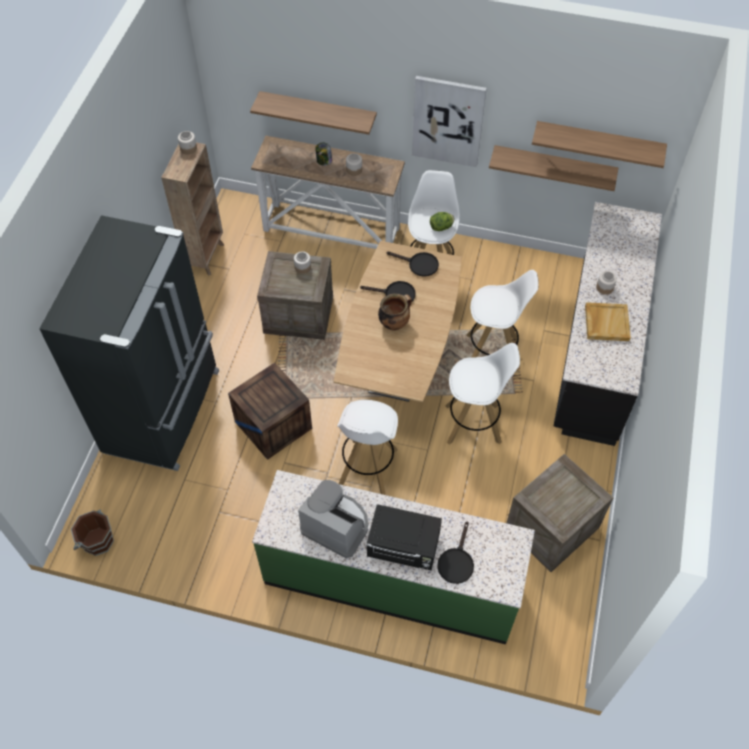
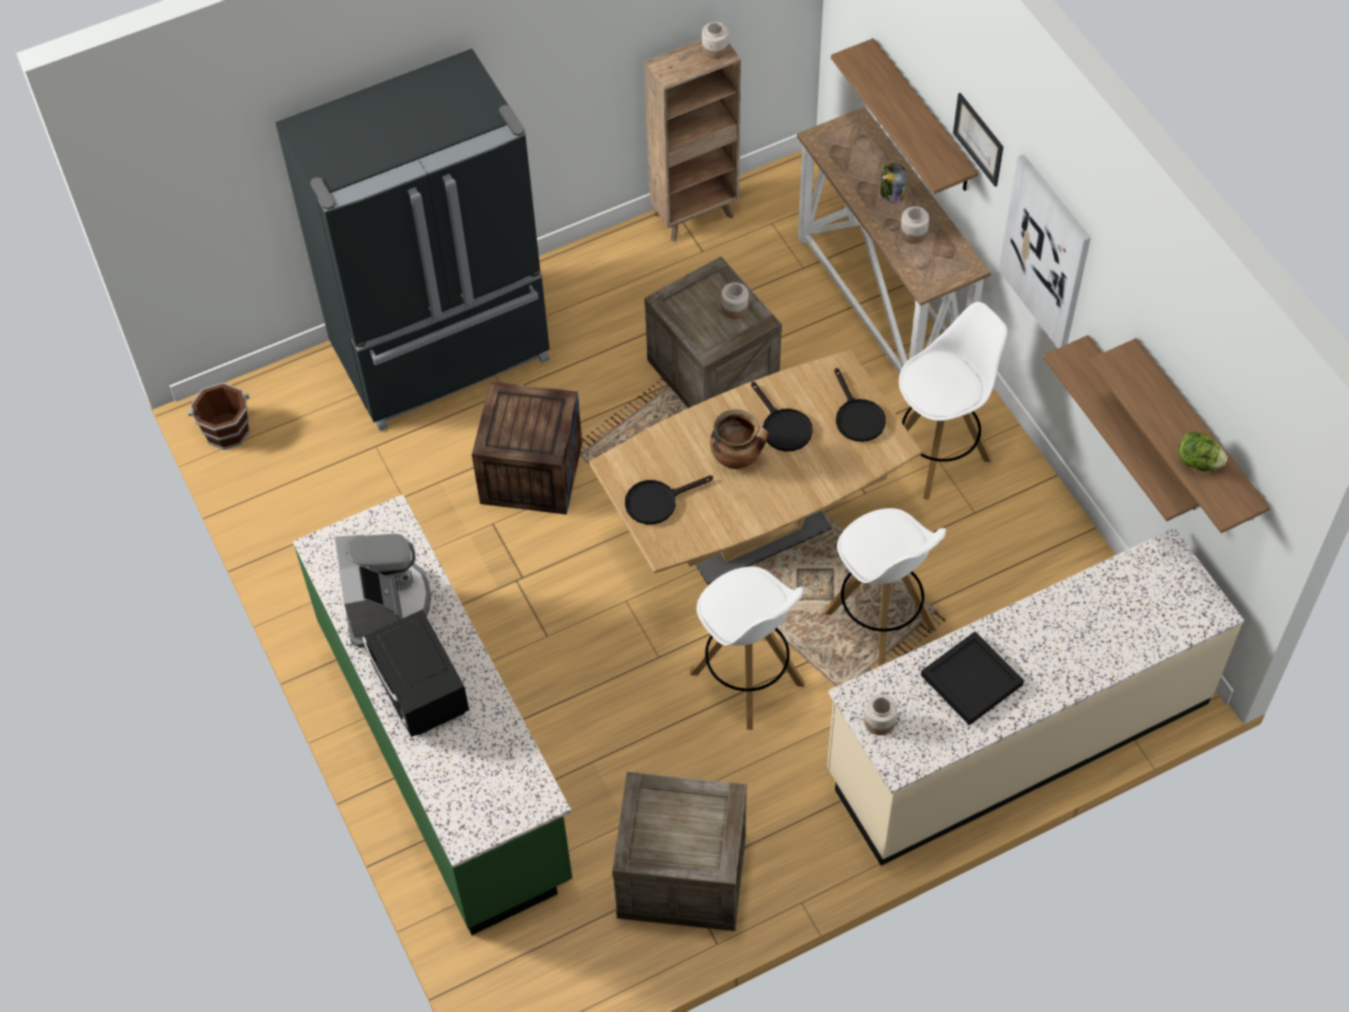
camera: 50 degrees right, 0 degrees up
white stool [337,400,398,495] -> none
lettuce [430,212,454,231] -> lettuce moved to [1178,432,1228,472]
black frying pan [437,521,474,584] -> black frying pan moved to [625,475,713,524]
black counter [554,202,662,446] -> beige counter [827,528,1244,866]
beige tray [585,302,631,341] -> black tray [921,632,1024,725]
jar [596,271,617,295] -> jar moved to [864,694,897,735]
none -> picture [953,93,1003,187]

